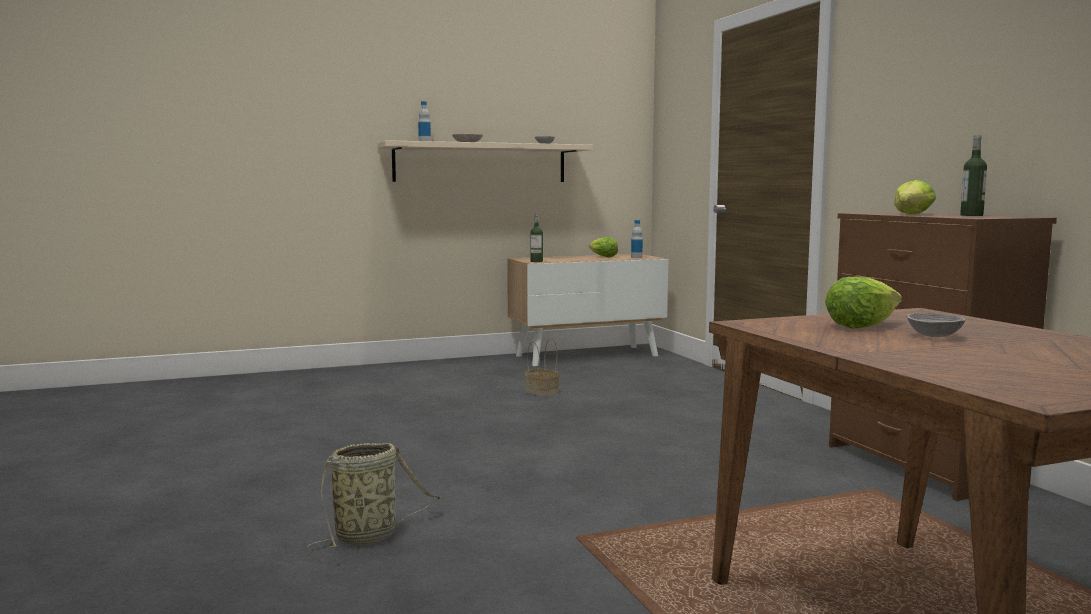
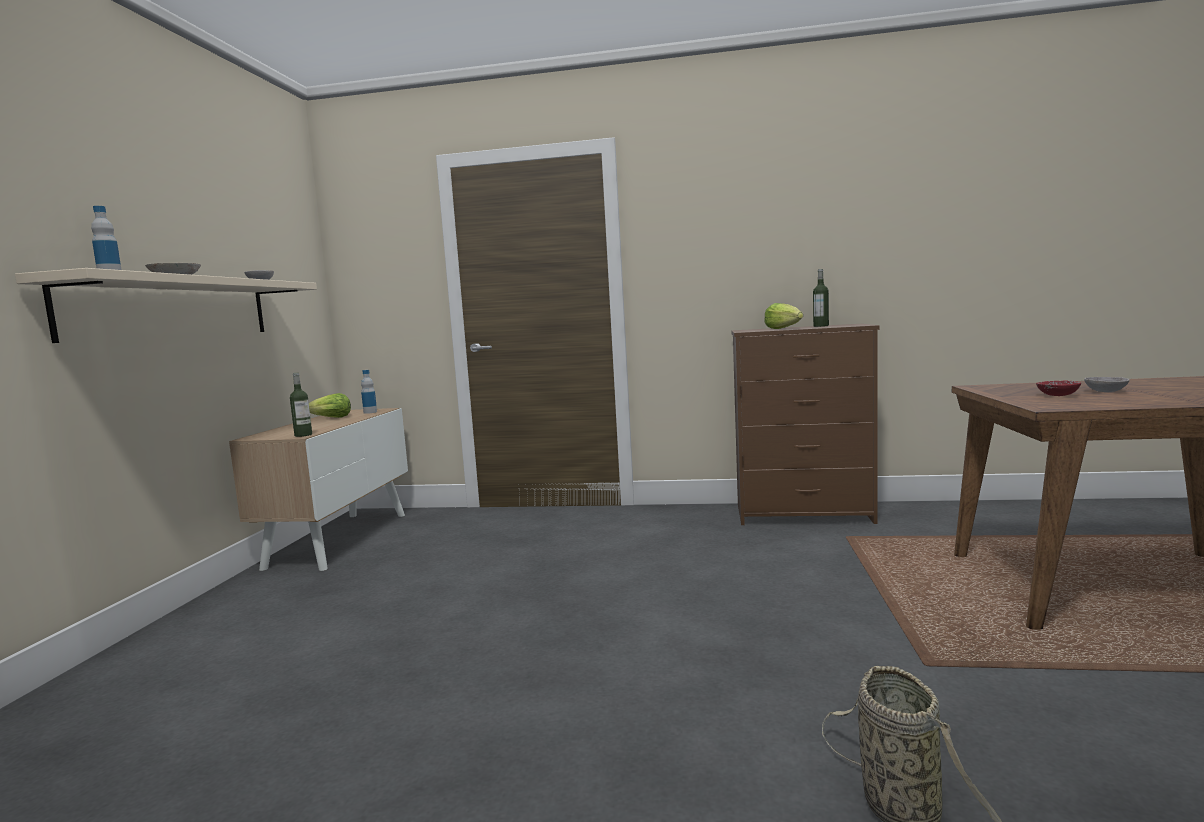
camera: 60 degrees left, 0 degrees up
basket [524,338,560,397] -> none
lettuce [825,276,902,329] -> red bowl [1036,381,1081,396]

